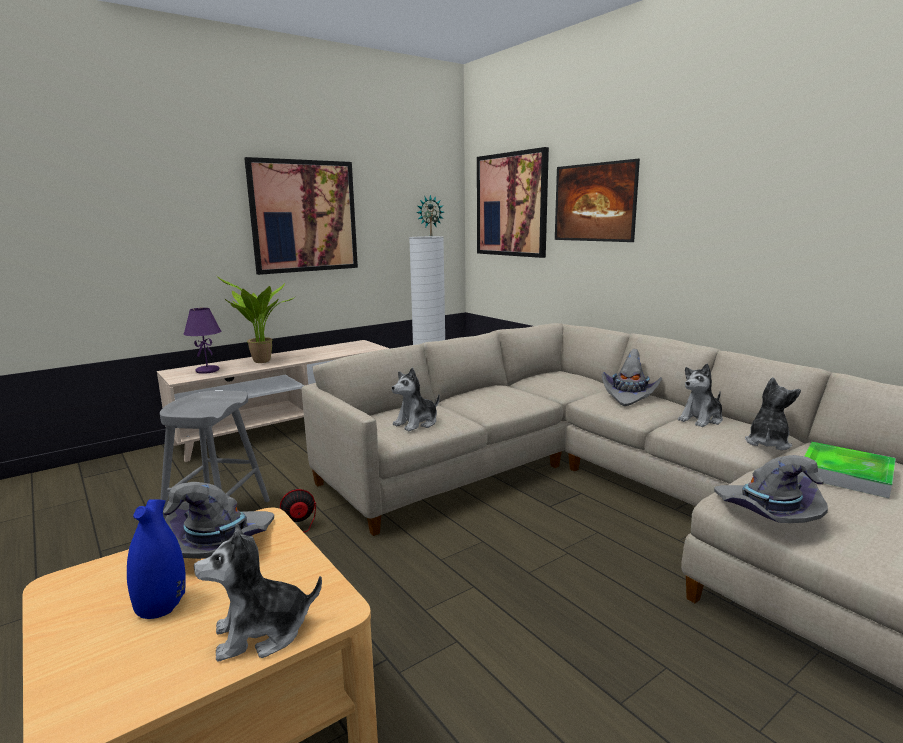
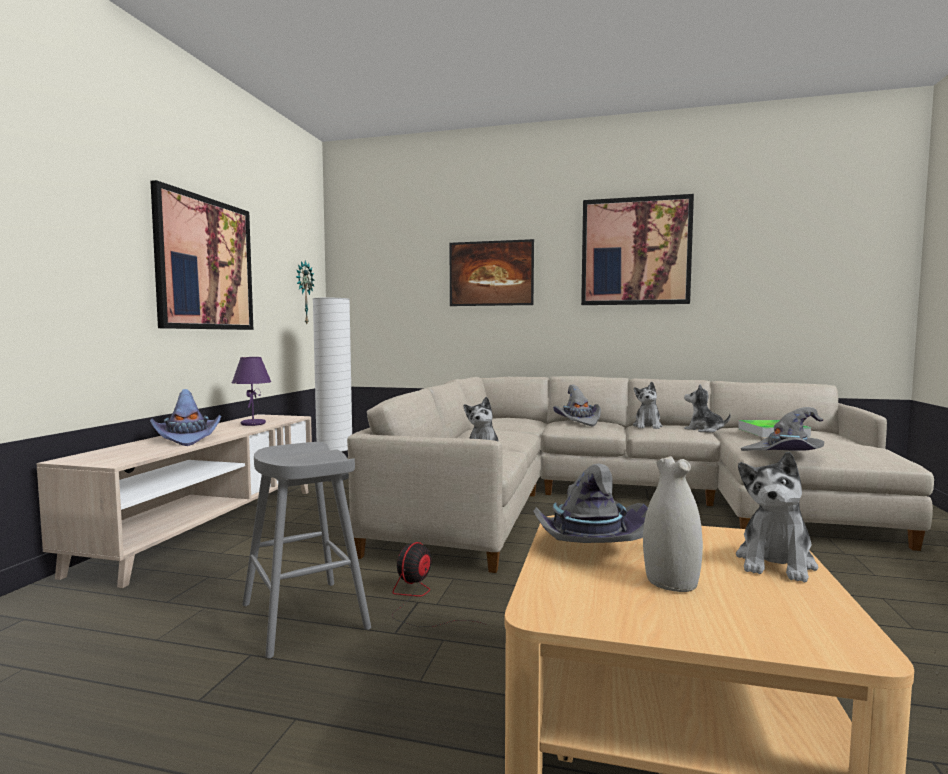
camera: 40 degrees left, 10 degrees down
blue vase [127,499,186,619] -> white vase [643,456,703,592]
purple table lamp [184,308,221,374] -> purple table lamp moved to [232,357,271,426]
potted plant [216,275,295,363] -> purple hat [150,389,221,446]
picture [477,147,549,258] -> picture moved to [581,194,694,305]
plush toy [745,377,801,450] -> plush toy turned 45 degrees counterclockwise [684,384,731,433]

